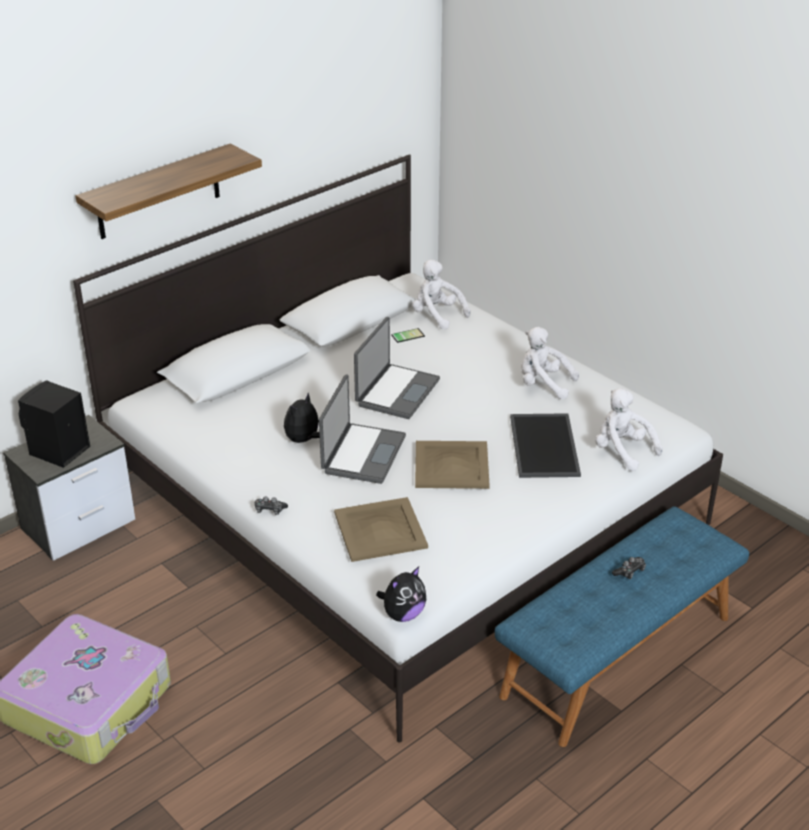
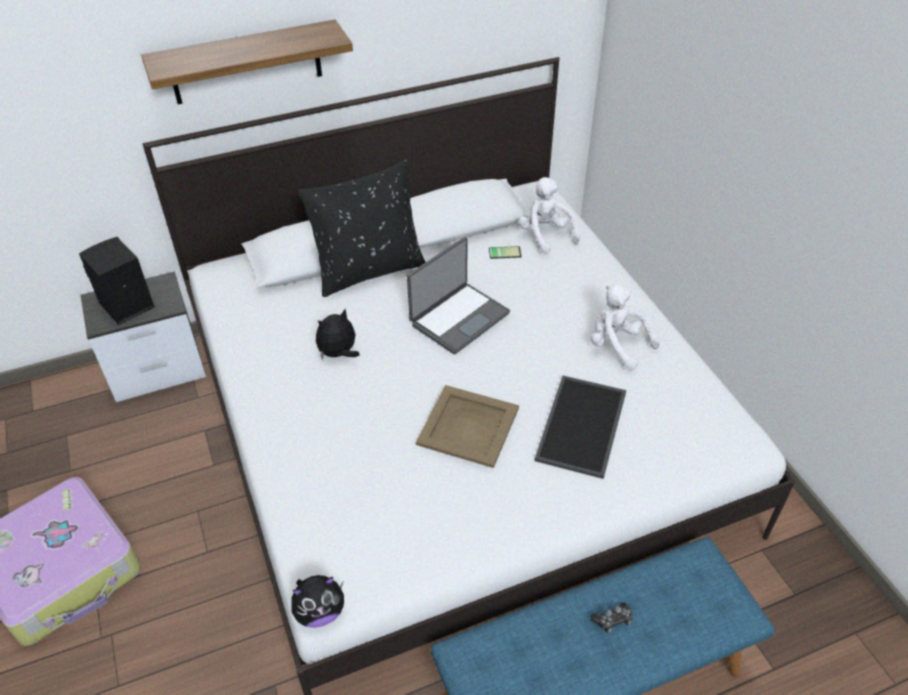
camera: 20 degrees right, 10 degrees up
game controller [255,496,288,515] -> none
laptop [319,374,406,484] -> none
beige tray [334,497,428,562] -> none
white plush toy [595,388,663,471] -> none
none -> black pillow [298,160,425,297]

